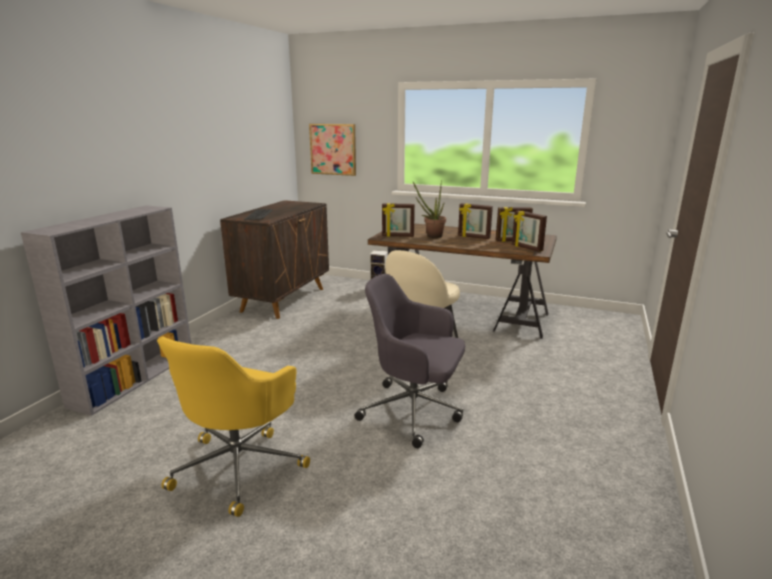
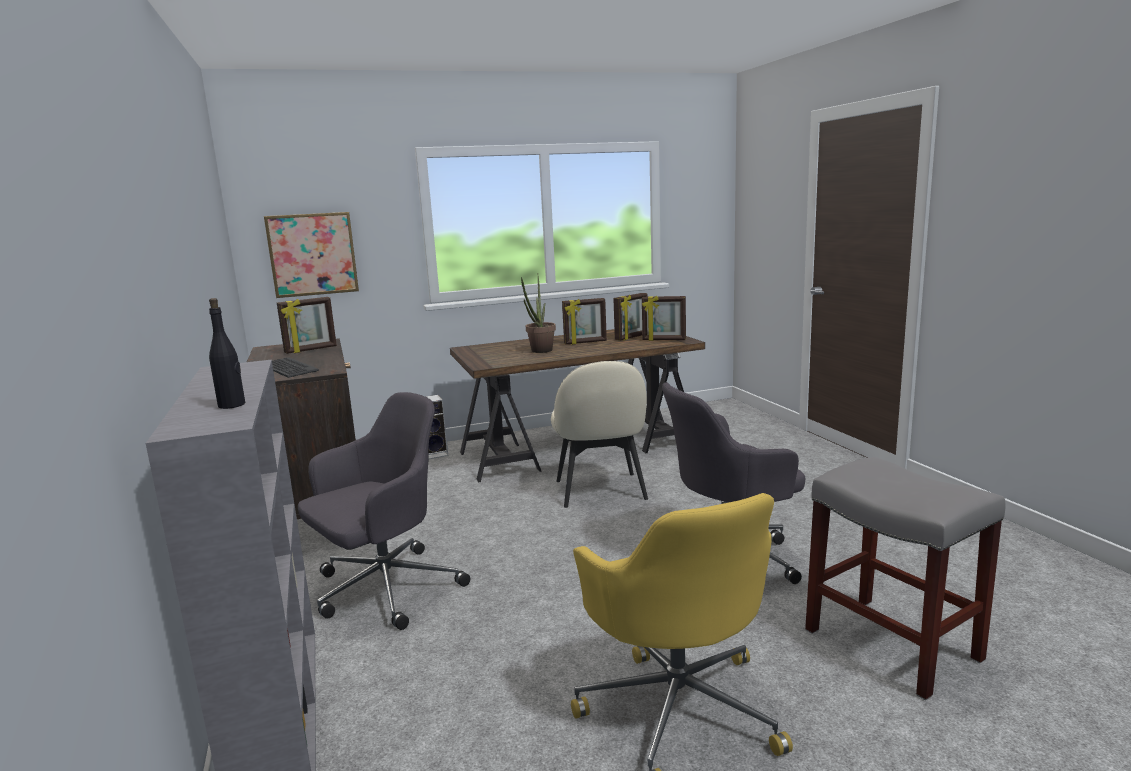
camera: 40 degrees left, 5 degrees down
picture frame [382,203,415,237] -> picture frame moved to [277,297,337,354]
none -> black bottle [209,298,245,409]
none -> grey office chair [298,392,470,630]
none -> grey stool [805,457,1006,700]

